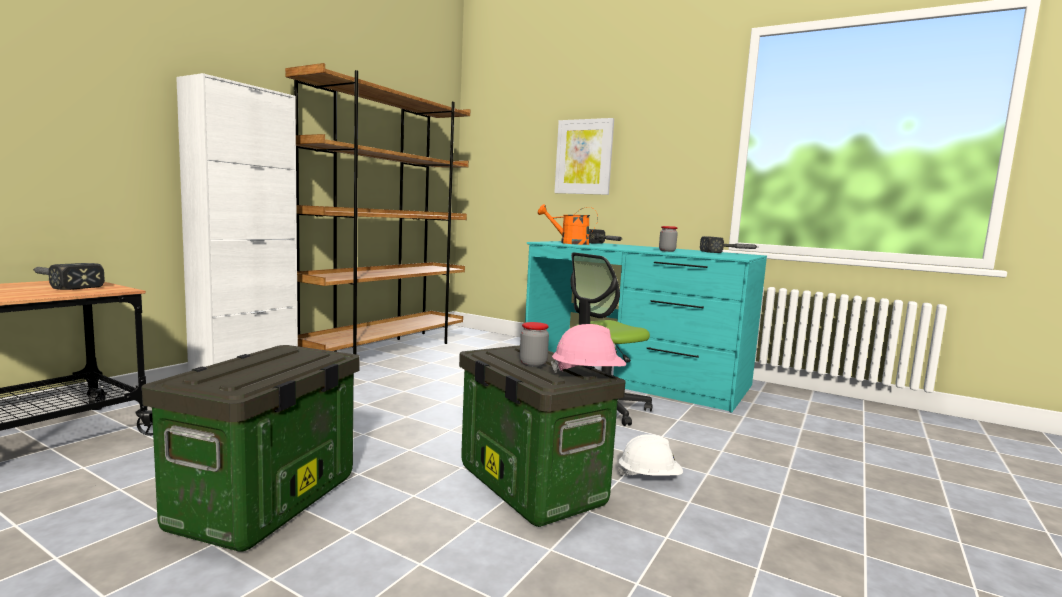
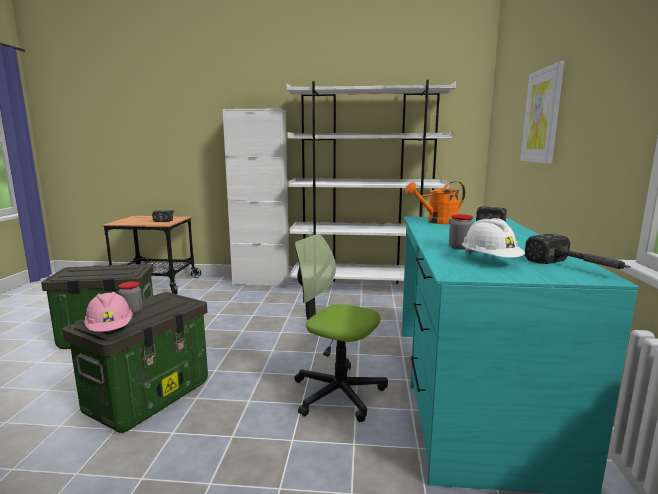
camera: 65 degrees right, 5 degrees up
brown bookcase [285,63,470,354] -> white bookcase [286,80,456,284]
orange watering can [538,204,598,245] -> orange watering can turned 90 degrees counterclockwise [405,181,465,224]
white hard hat [618,434,683,476] -> white hard hat moved to [462,218,525,258]

